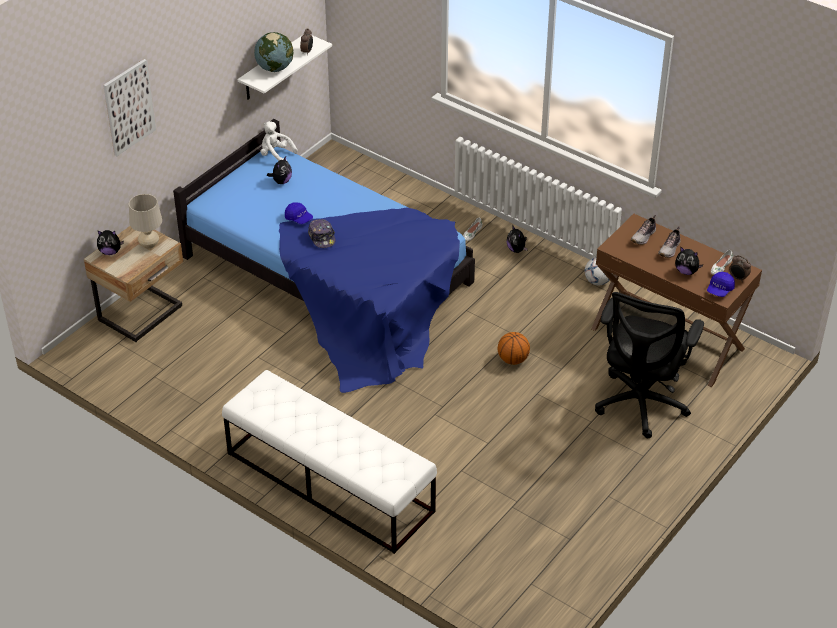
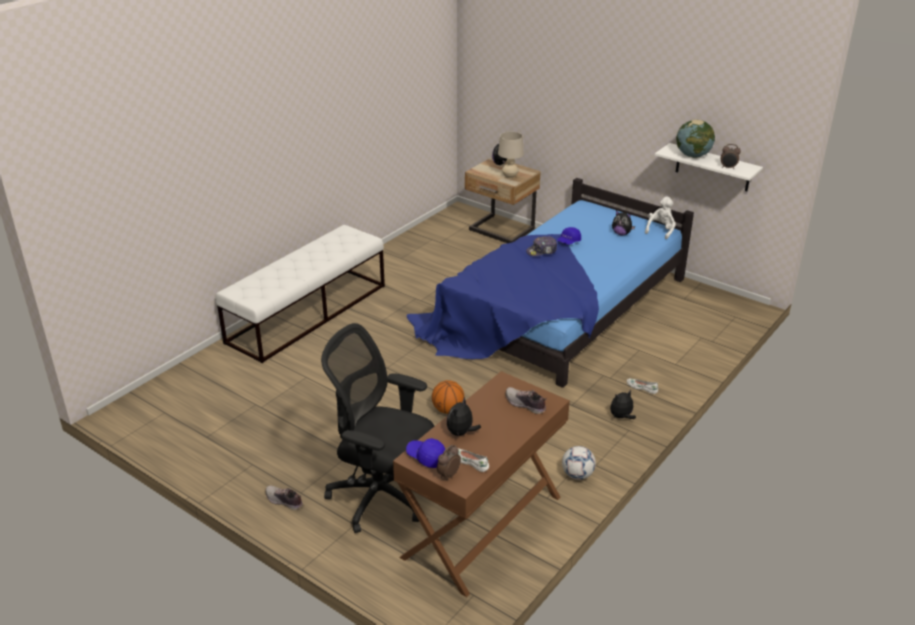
camera: 90 degrees right, 10 degrees down
picture [103,59,156,156] -> none
shoe [658,226,680,258] -> shoe moved to [265,486,303,510]

